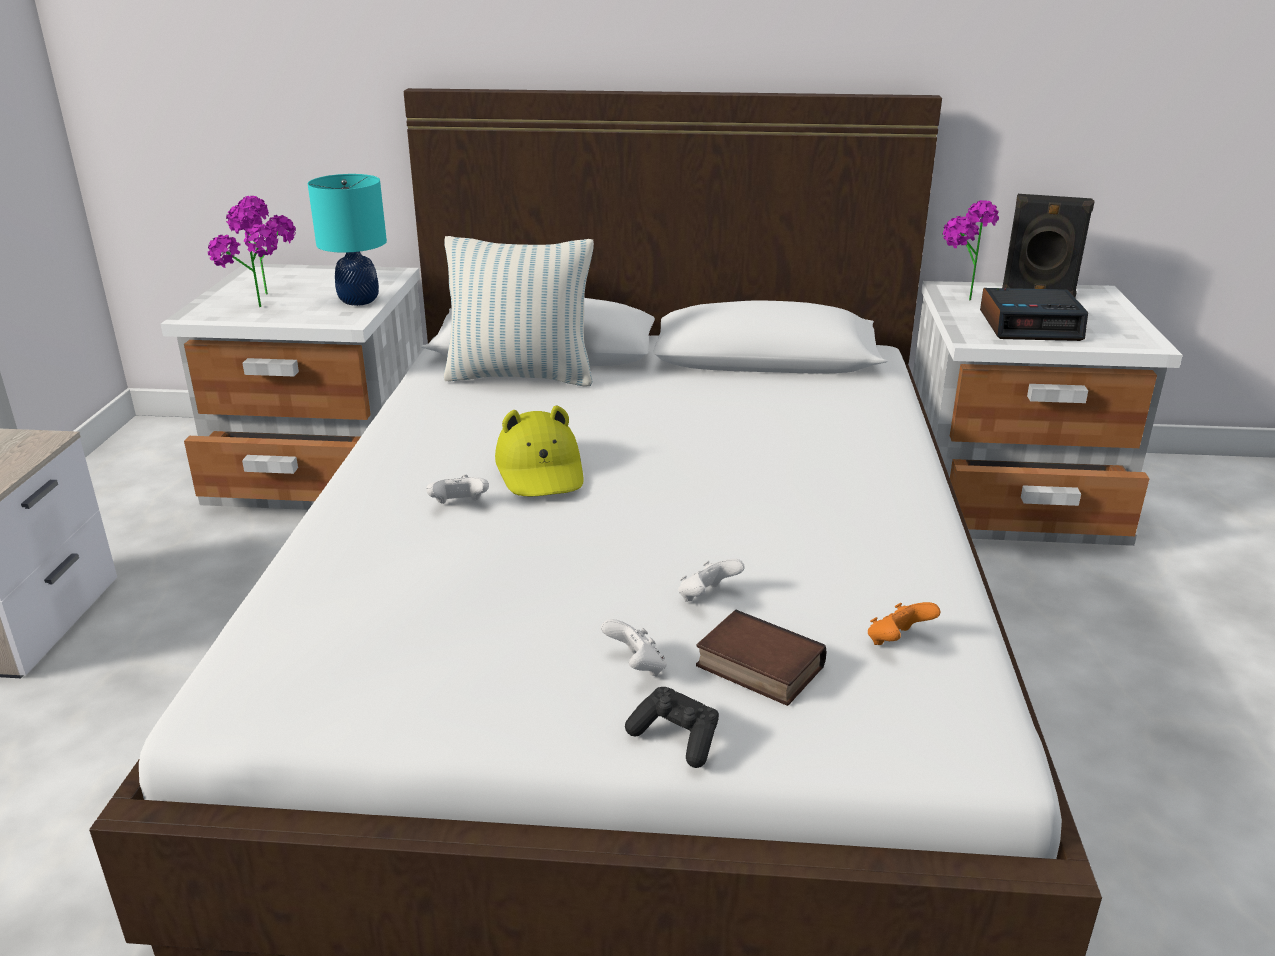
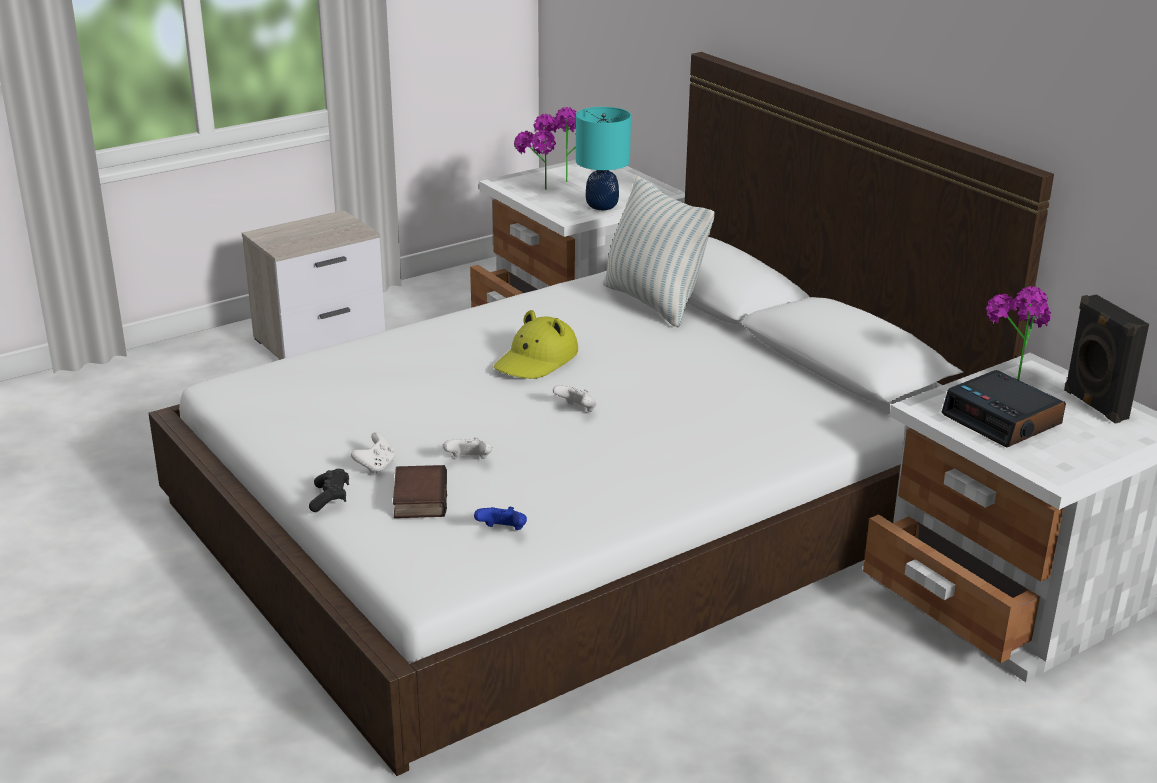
camera: 50 degrees right, 0 degrees up
white game controller [427,475,489,504] -> white game controller moved to [553,385,597,412]
orange game controller [868,602,941,645] -> blue game controller [474,507,527,530]

